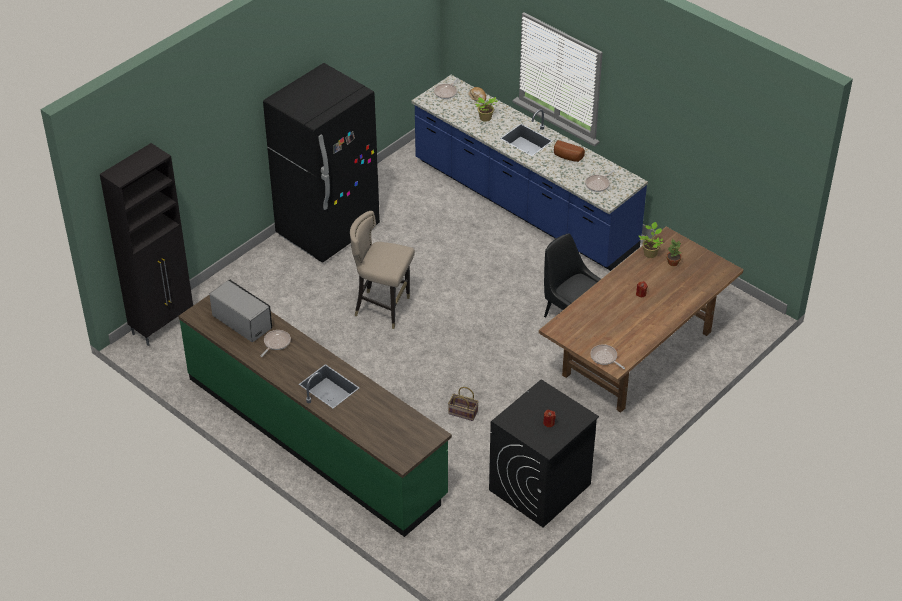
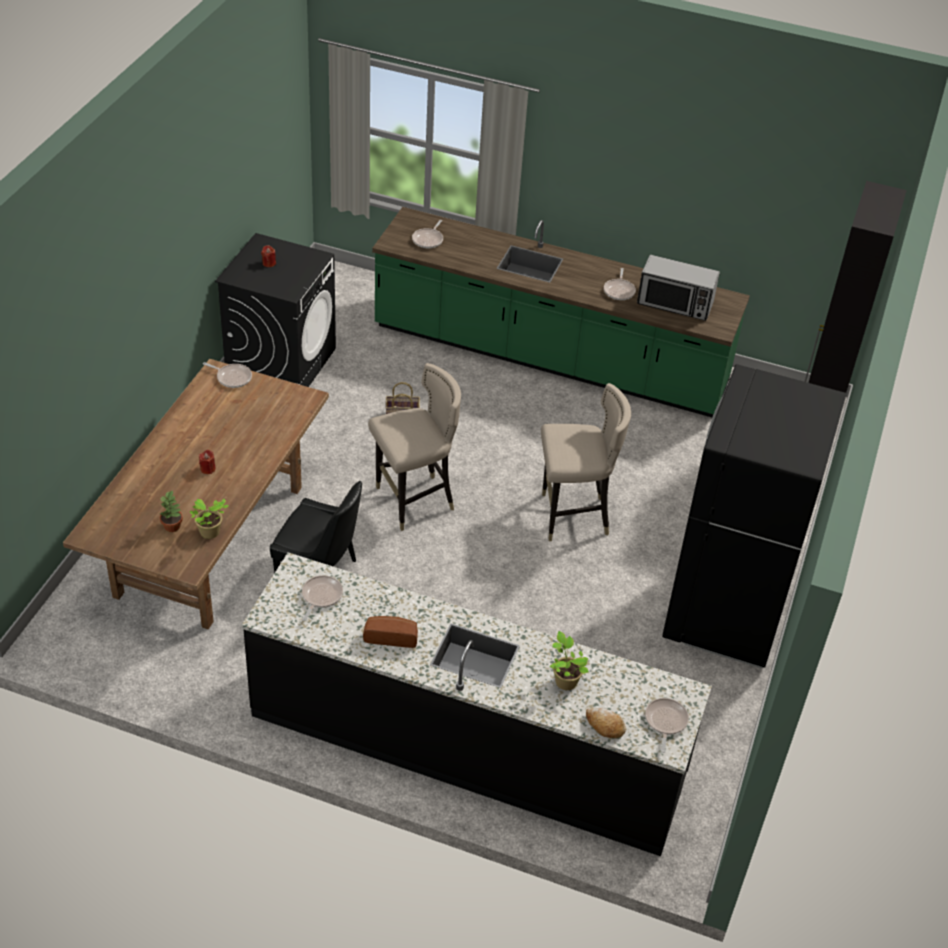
camera: 155 degrees right, 0 degrees up
blue counter [411,75,648,271] -> black counter [242,552,712,856]
none -> beige stool [368,363,461,531]
none -> frying pan [412,220,443,248]

